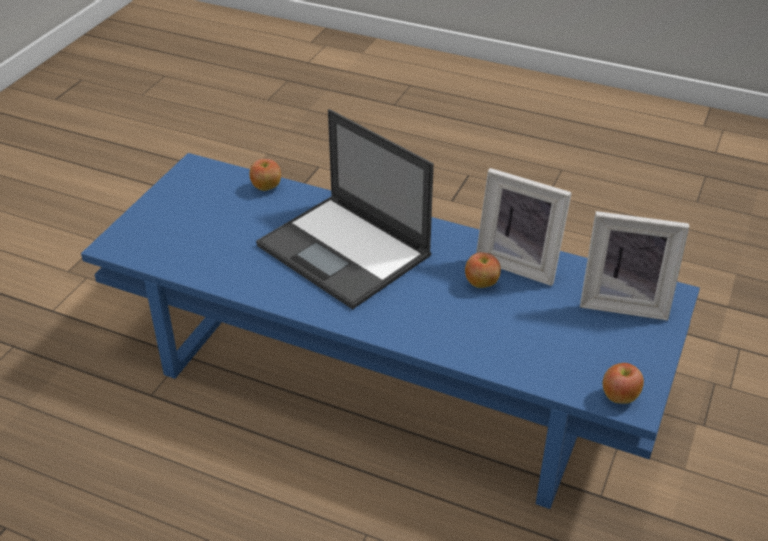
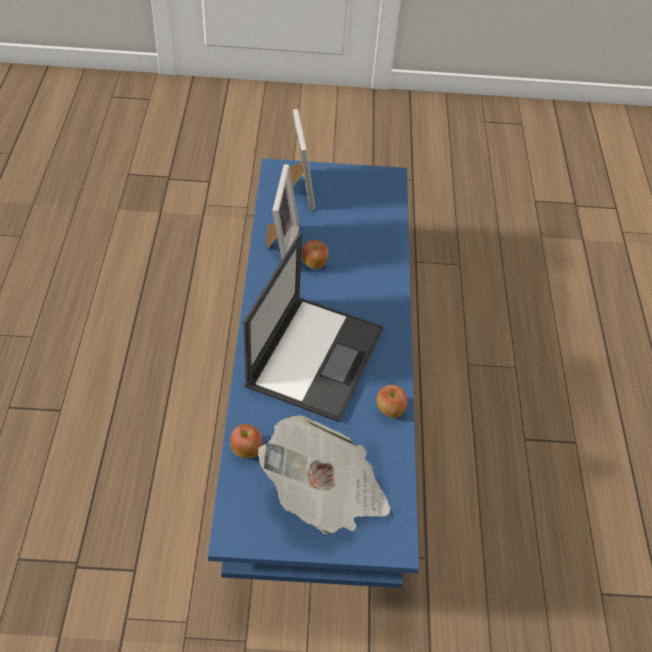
camera: 115 degrees left, 10 degrees up
apple [603,363,644,404] -> apple moved to [377,385,408,418]
none -> newspaper [258,415,391,535]

